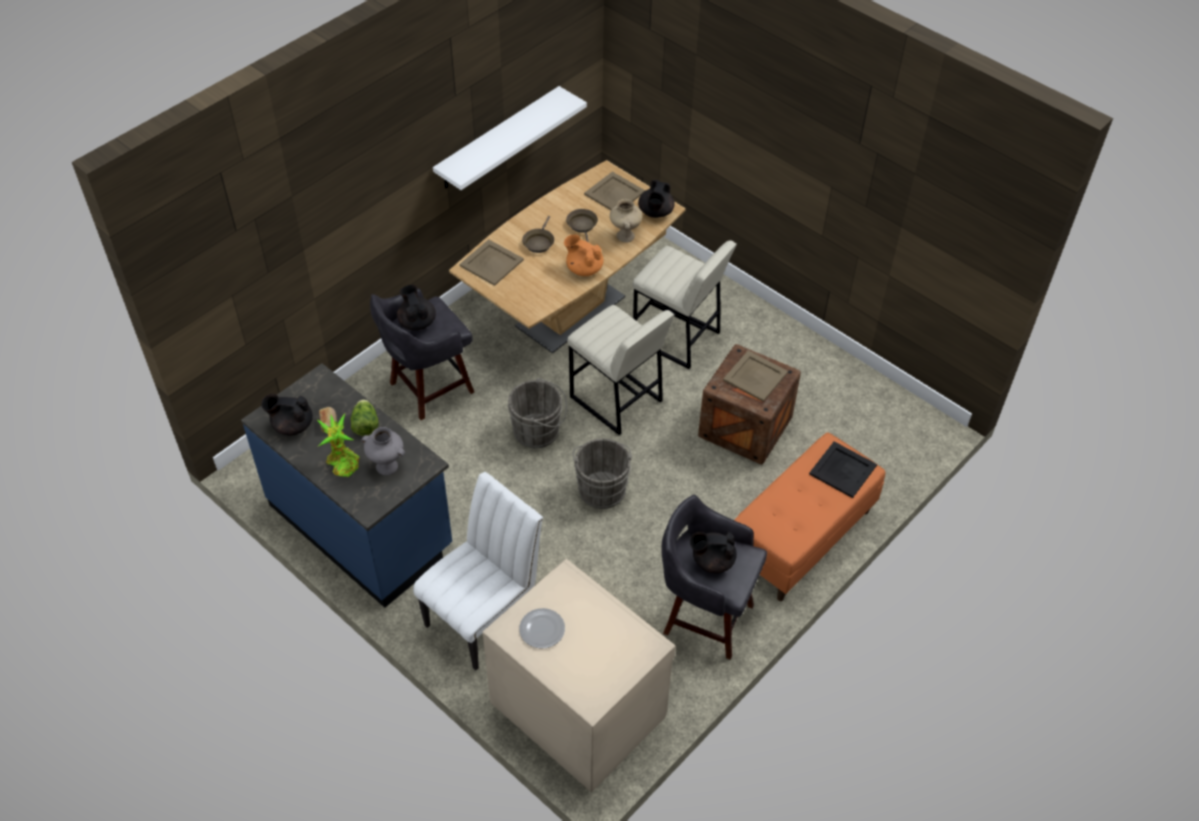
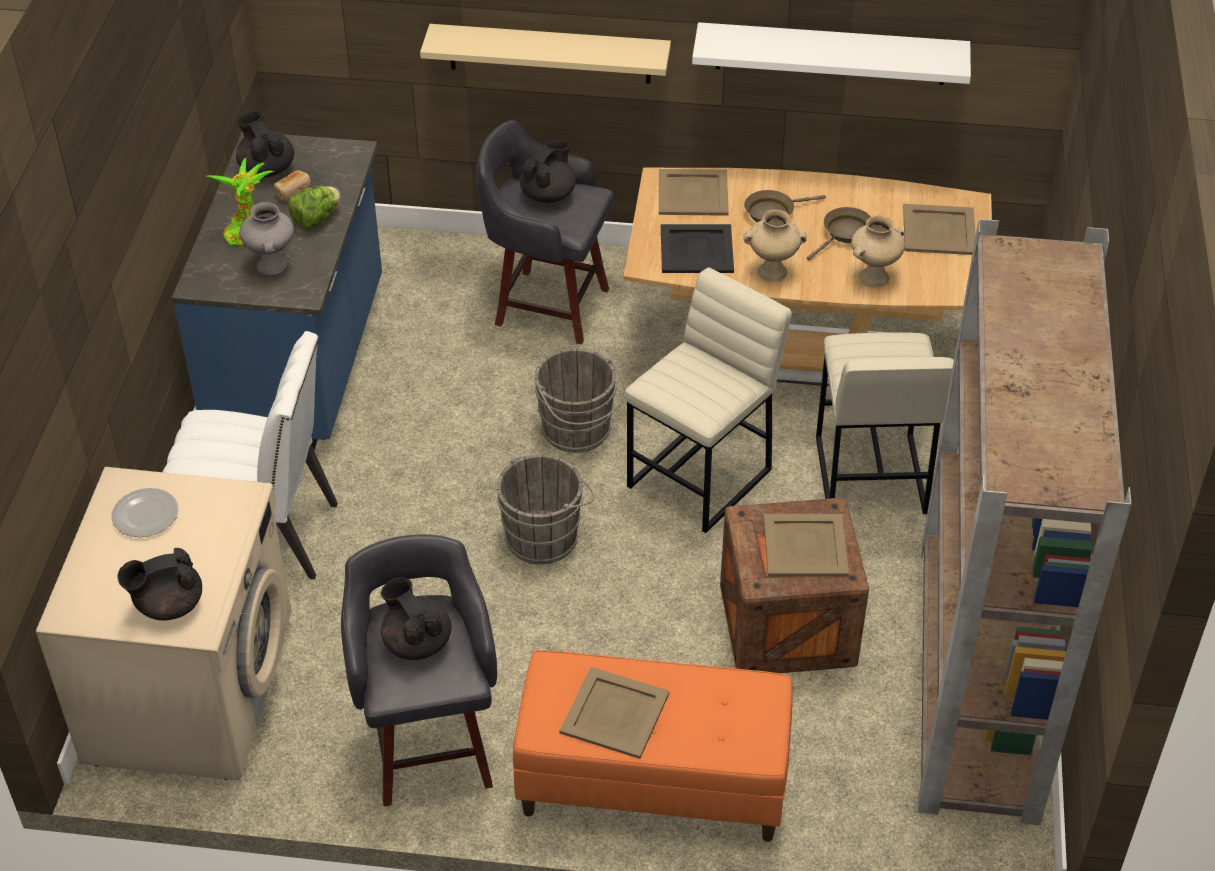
camera: 55 degrees right, 5 degrees down
orange teapot [564,234,603,276] -> beige vase [743,210,807,282]
beige chair [567,305,674,435] -> beige chair turned 150 degrees counterclockwise [625,267,792,533]
black teapot [638,180,674,218] -> black teapot moved to [117,548,202,620]
black tray [809,441,877,498] -> black tray moved to [661,224,734,273]
none -> beige shelf [420,24,671,84]
none -> beige tray [560,667,670,759]
none -> brown bookcase [918,219,1131,825]

